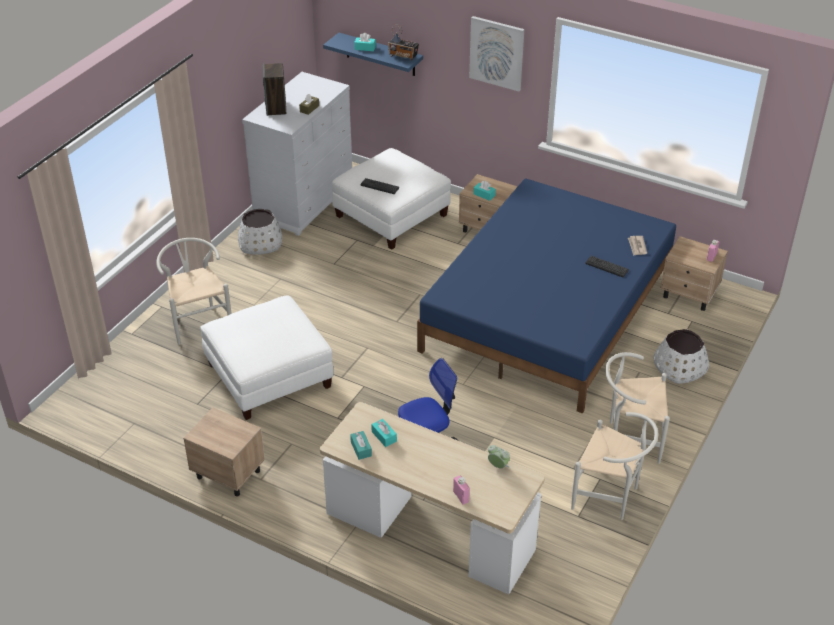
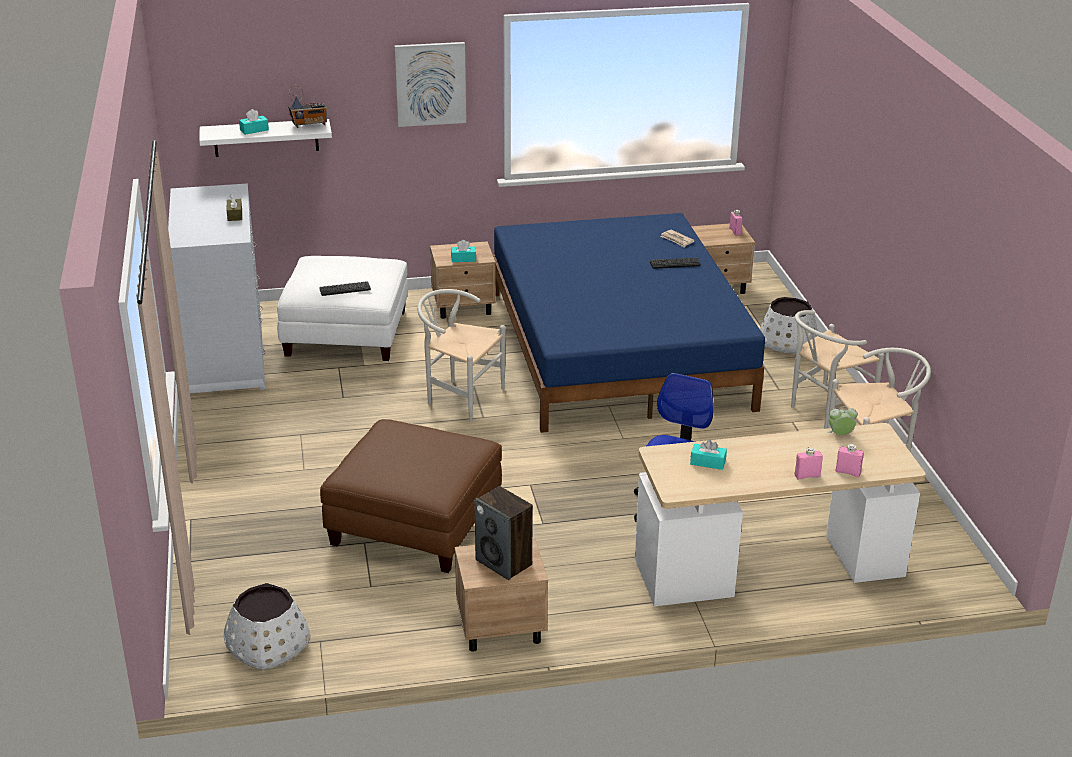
camera: 40 degrees left, 10 degrees down
white chair [156,238,232,345] -> white chair moved to [417,289,505,422]
white ottoman [200,296,334,420] -> brown ottoman [320,419,502,573]
white planter [238,209,282,255] -> white planter moved to [224,583,311,670]
speaker [263,63,286,116] -> speaker moved to [475,486,533,580]
blue shelf [323,33,423,76] -> white shelf [199,119,332,157]
turquoise tissue box [350,431,372,460] -> none
none -> pink bottle [795,447,823,480]

